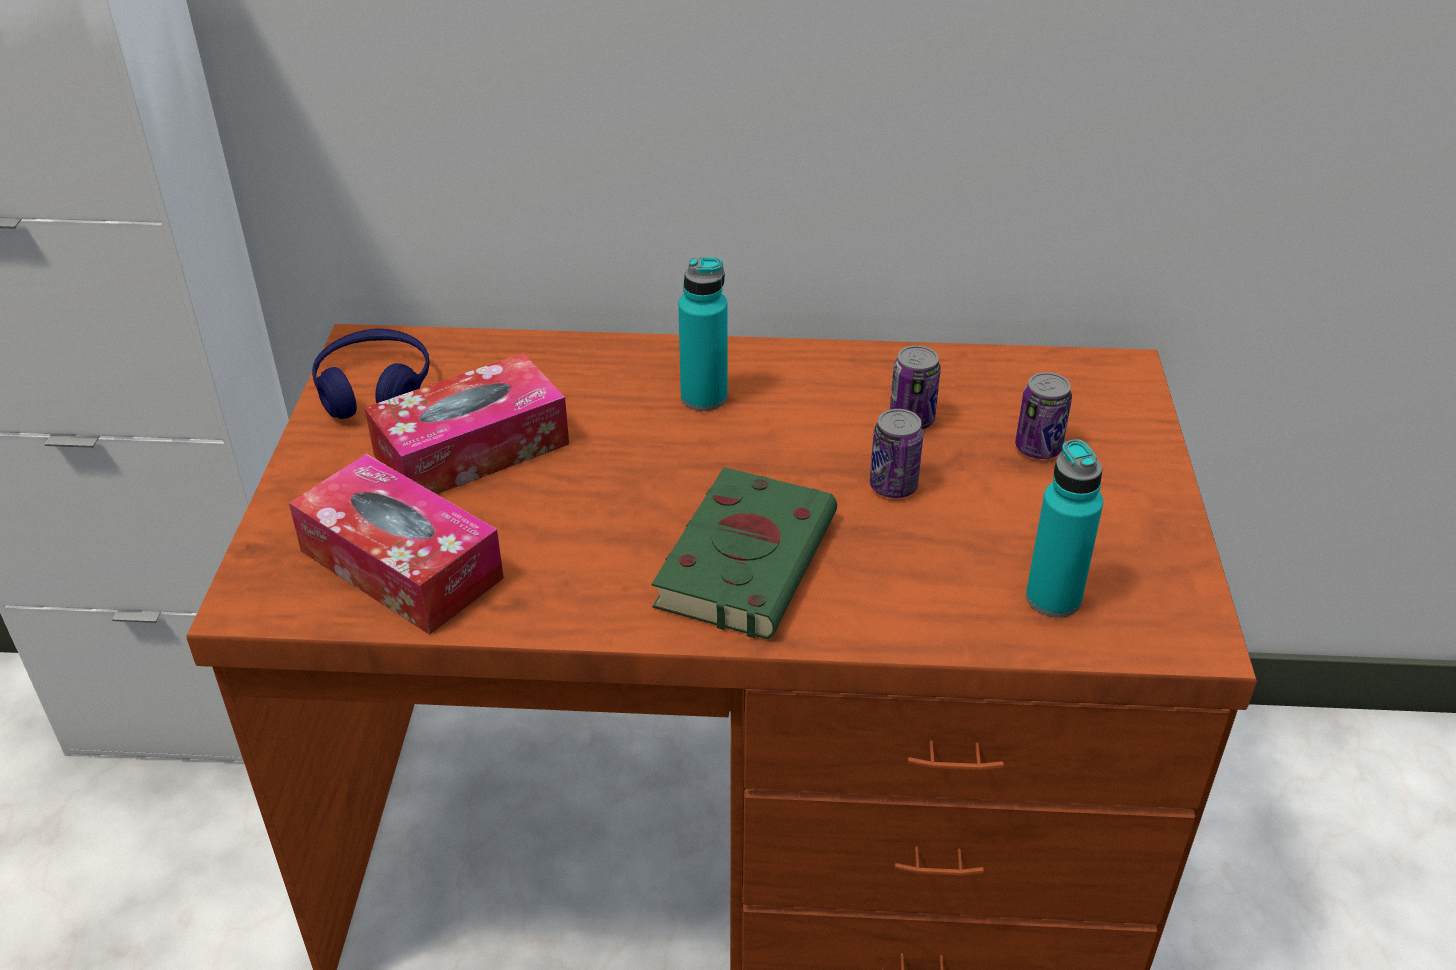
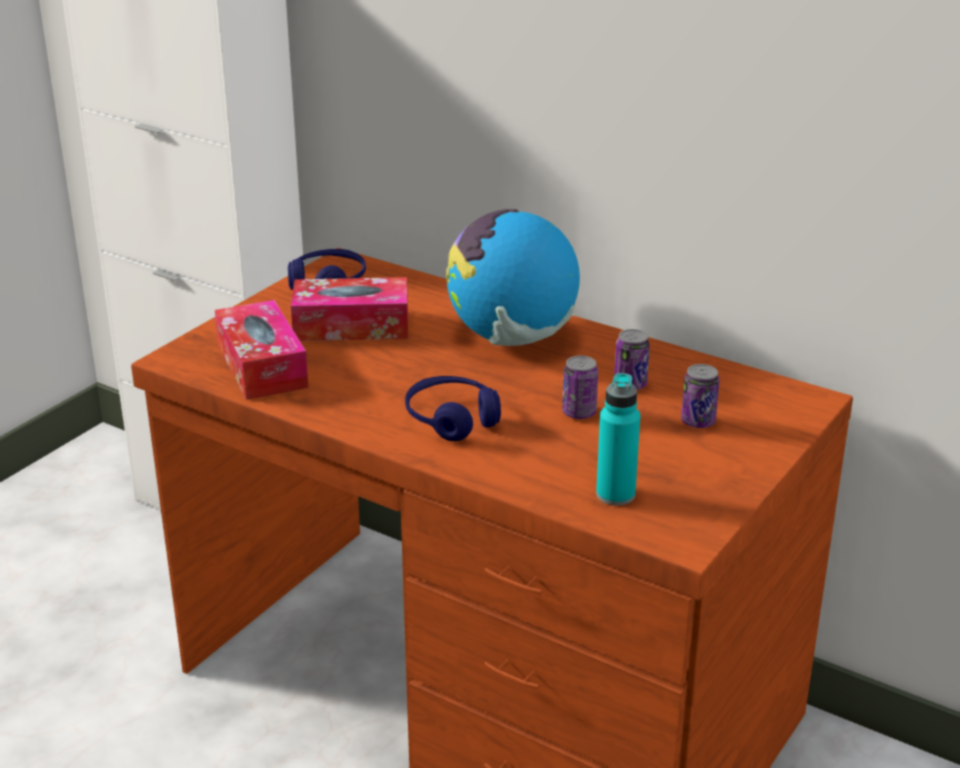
camera: 30 degrees right, 10 degrees down
green book [652,467,837,639] -> blue headphones [405,376,501,441]
turquoise bottle [678,257,727,411] -> globe [446,209,580,346]

